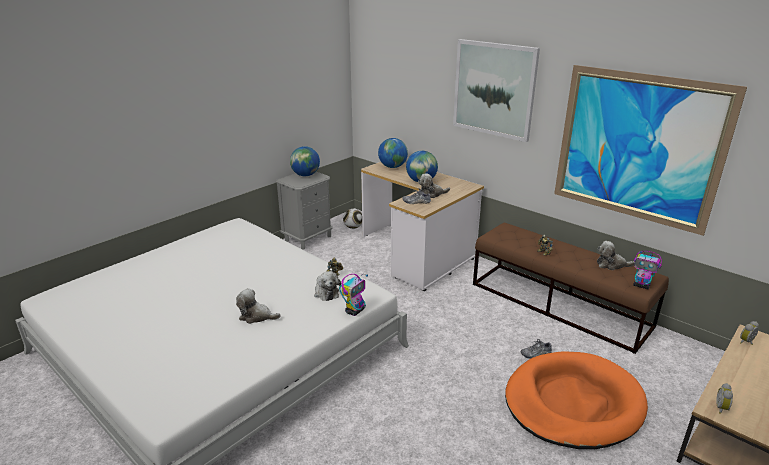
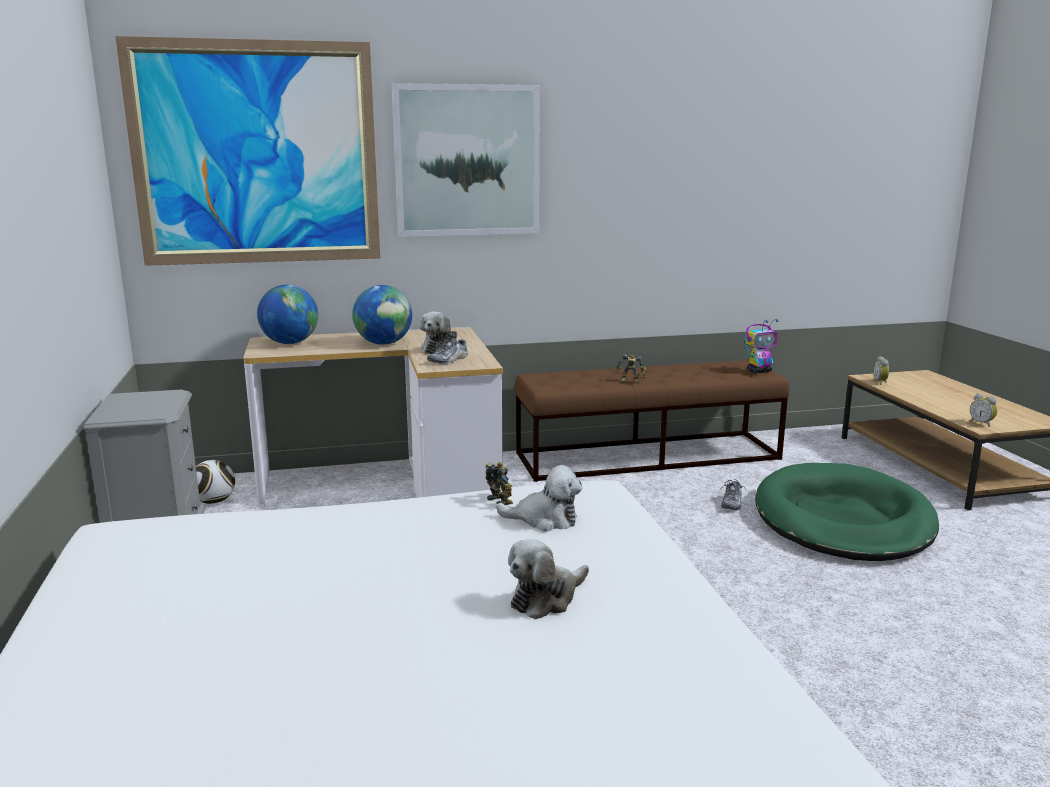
camera: 55 degrees left, 10 degrees down
globe [290,146,320,176] -> none
toy robot [339,274,368,316] -> none
orange dog bed [505,351,648,449] -> green dog bed [755,463,939,561]
picture [554,65,747,236] -> picture moved to [115,36,380,266]
plush toy [597,241,635,270] -> none

